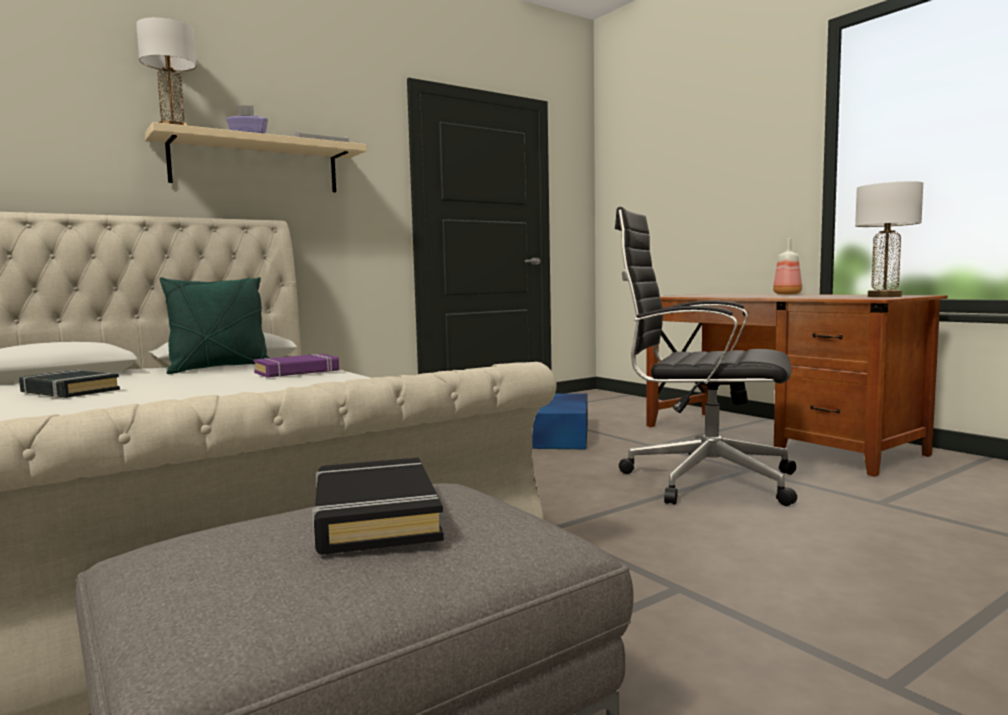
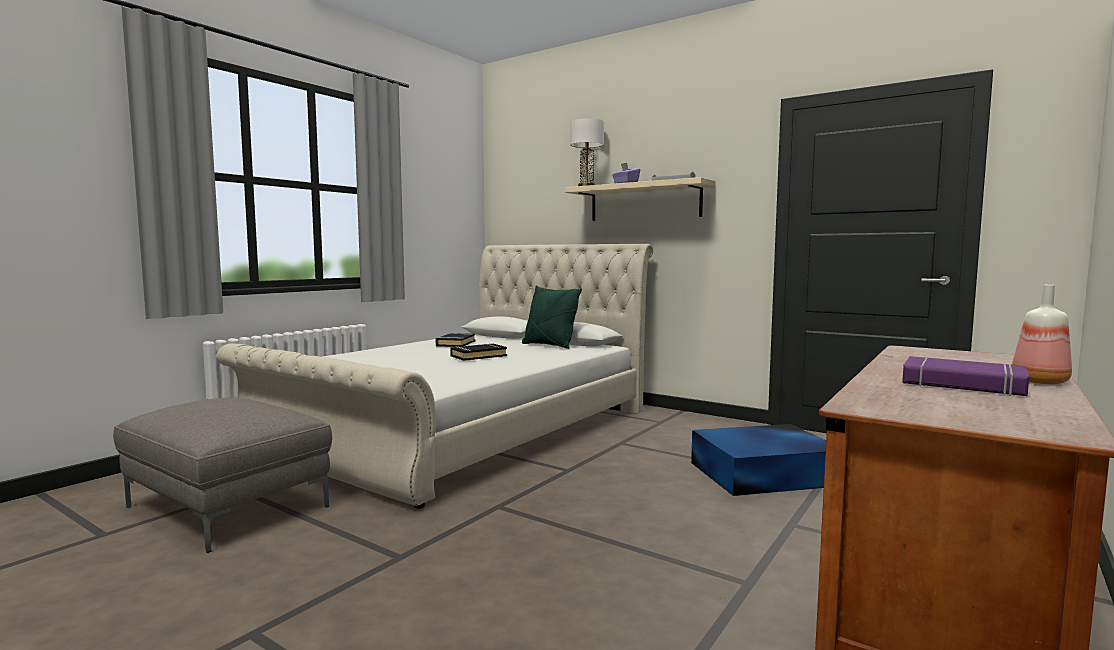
camera: 70 degrees right, 0 degrees up
purple book [253,354,339,378] -> purple book moved to [902,356,1029,396]
black book [312,457,444,555] -> black book moved to [450,344,507,361]
black office chair [615,207,797,506] -> none
table lamp [855,181,923,297] -> none

